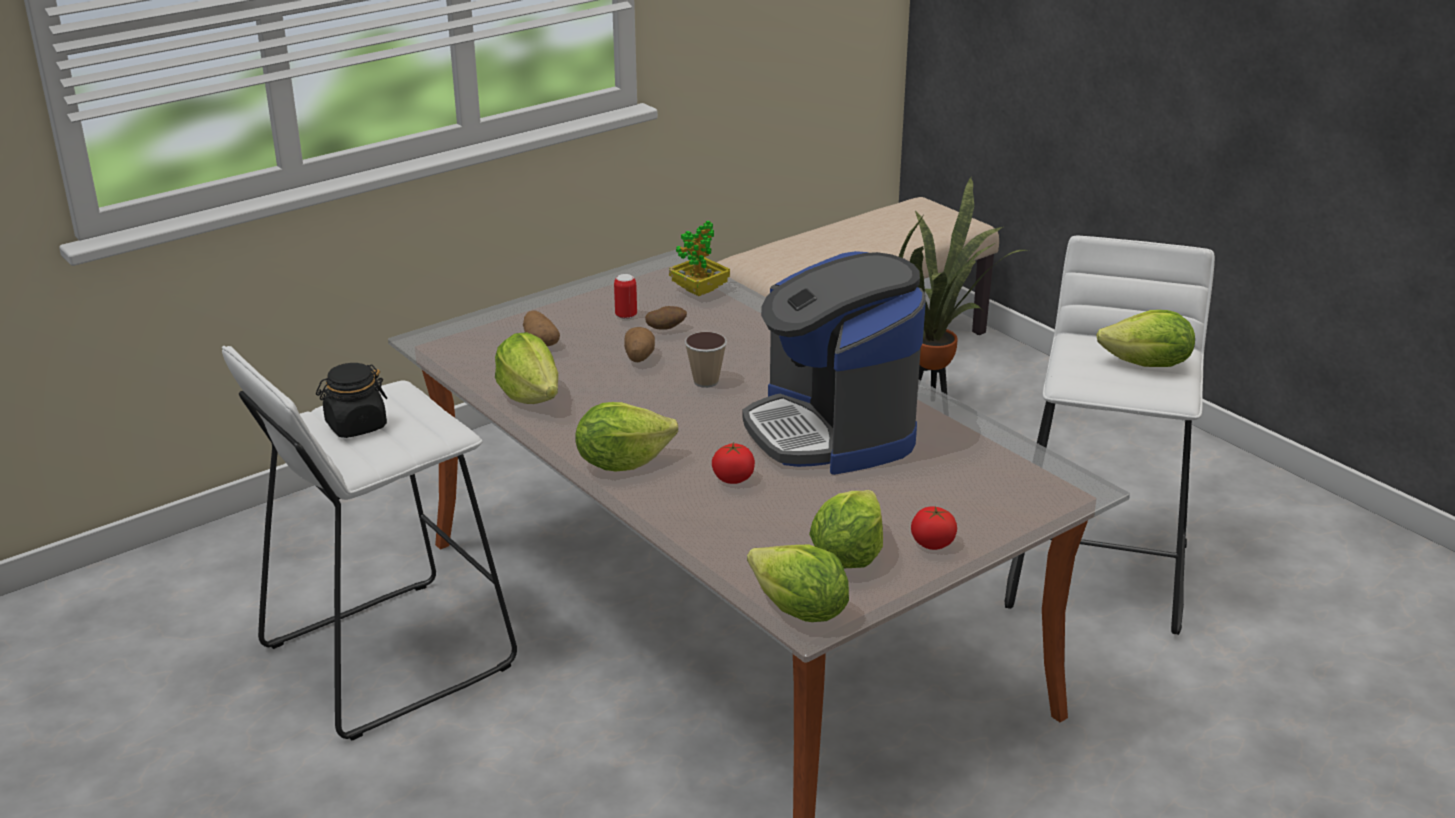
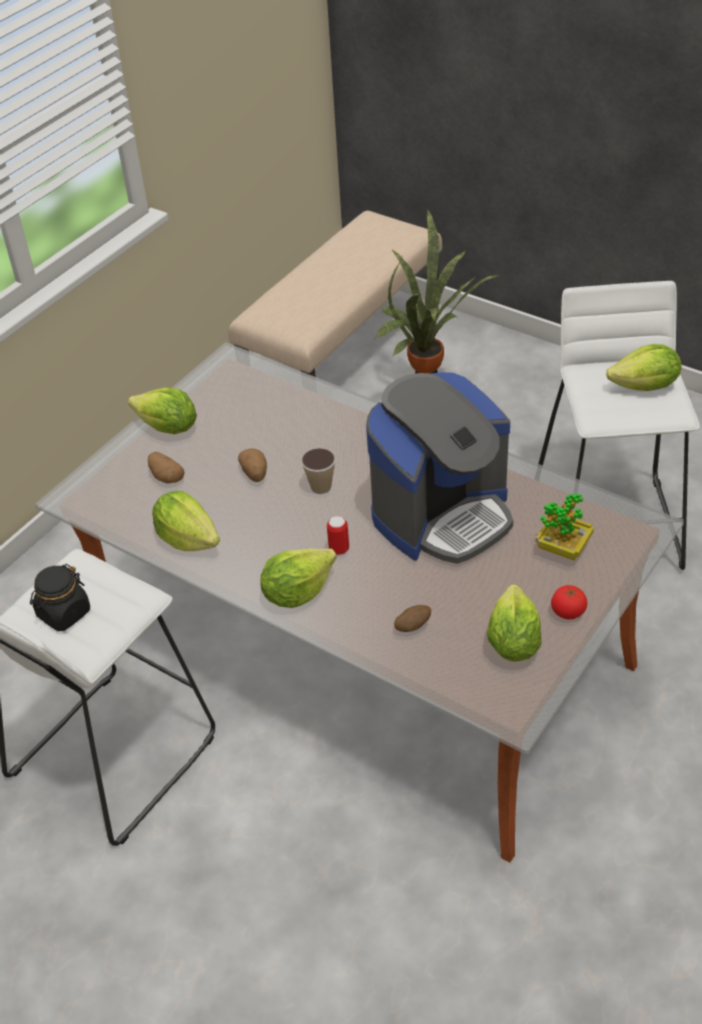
camera: 15 degrees left, 15 degrees up
can [614,274,637,319] -> can moved to [327,516,349,555]
potato [645,306,687,330] -> potato moved to [394,605,431,632]
potted plant [669,220,730,296] -> potted plant moved to [536,493,594,561]
tomato [712,442,755,484] -> none
coffee machine [743,251,926,475] -> coffee machine turned 90 degrees counterclockwise [366,372,513,564]
lettuce [747,545,849,622] -> lettuce moved to [128,388,197,434]

